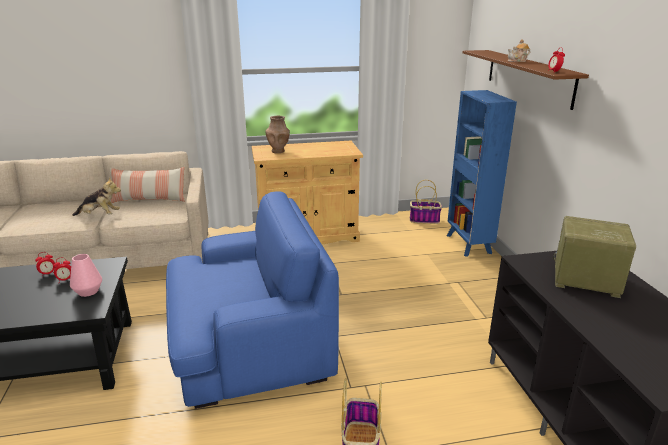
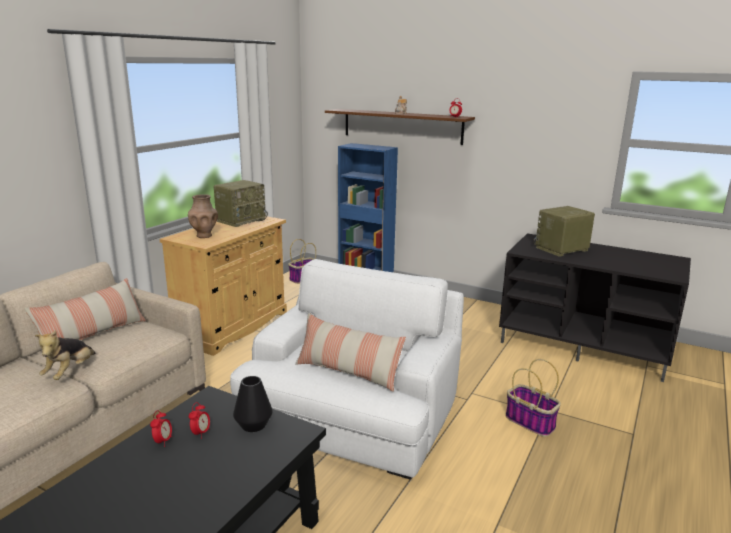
camera: 50 degrees left, 5 degrees down
pink vase [70,254,102,297] -> black vase [233,376,273,432]
plush toy [72,177,121,216] -> plush toy turned 150 degrees clockwise [35,330,95,380]
blue armchair [166,191,339,409] -> white armchair [230,259,464,480]
none -> radio [213,180,268,227]
none -> pillow [295,313,406,392]

